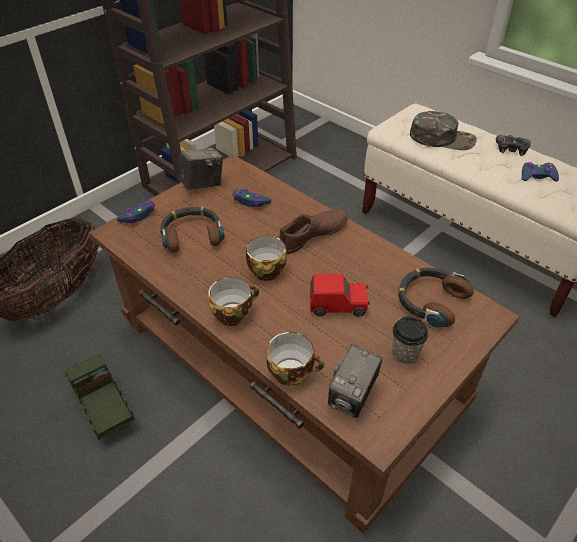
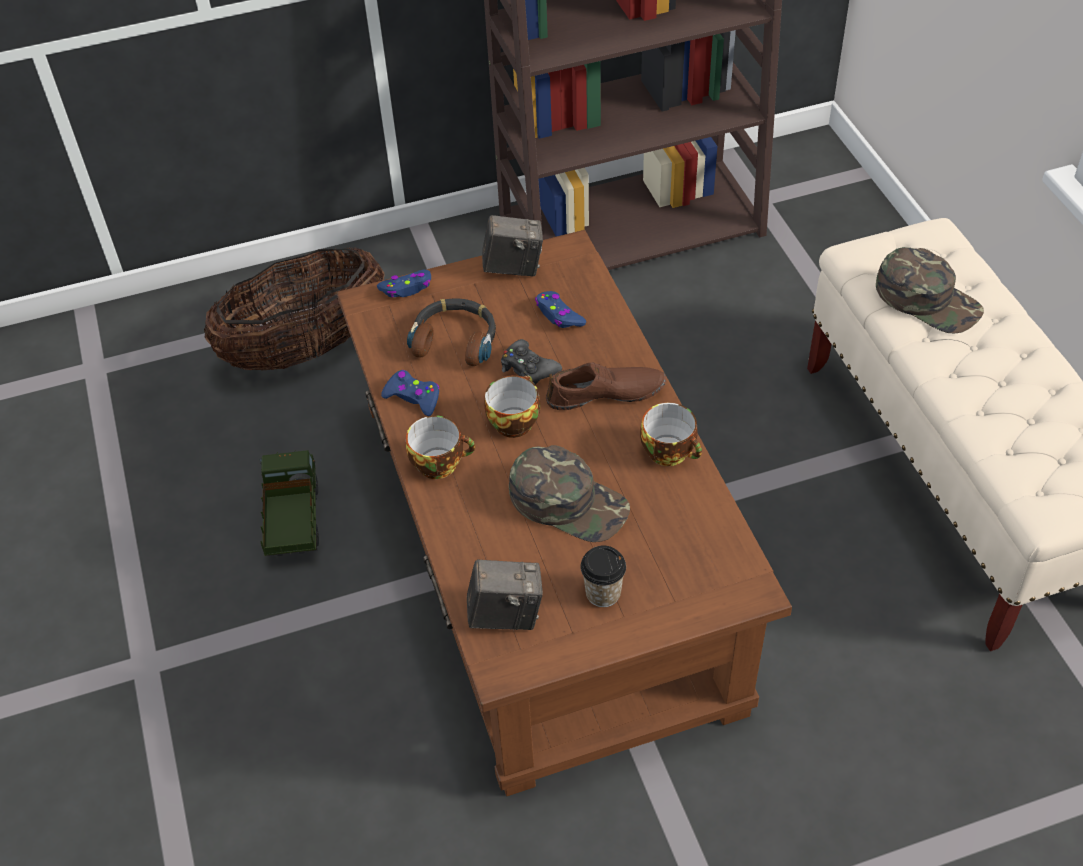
camera: 30 degrees right, 5 degrees up
cup [266,332,324,386] -> cup moved to [640,403,702,466]
red toy car [310,274,370,317] -> green cap [509,445,630,542]
camera [328,344,382,418] -> camera turned 150 degrees counterclockwise [467,559,543,630]
headphones [398,268,474,328] -> none
black game controller [496,135,531,156] -> black game controller moved to [501,339,562,385]
blue game controller [522,162,559,181] -> blue game controller moved to [381,370,440,416]

